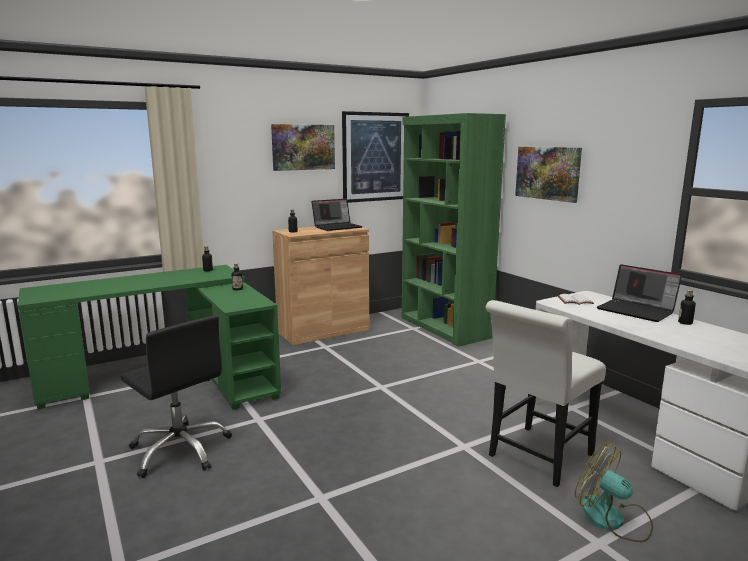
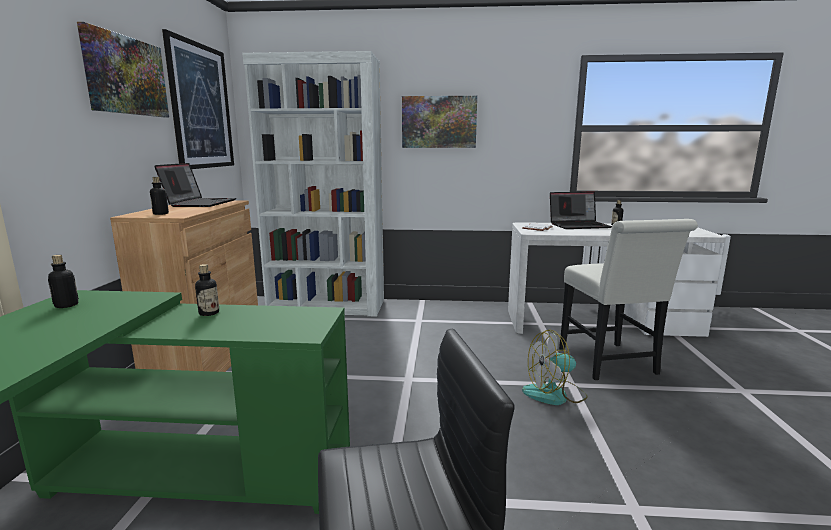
camera: 55 degrees left, 0 degrees up
green bookcase [402,113,506,347] -> white bookcase [242,51,384,317]
fan [575,443,653,542] -> fan moved to [522,330,588,405]

